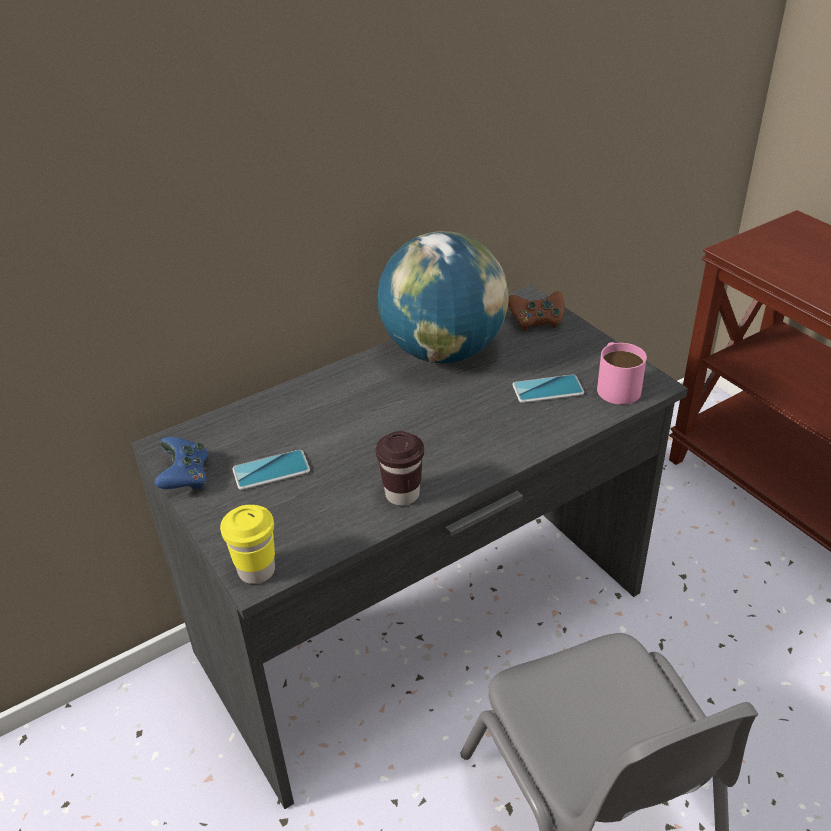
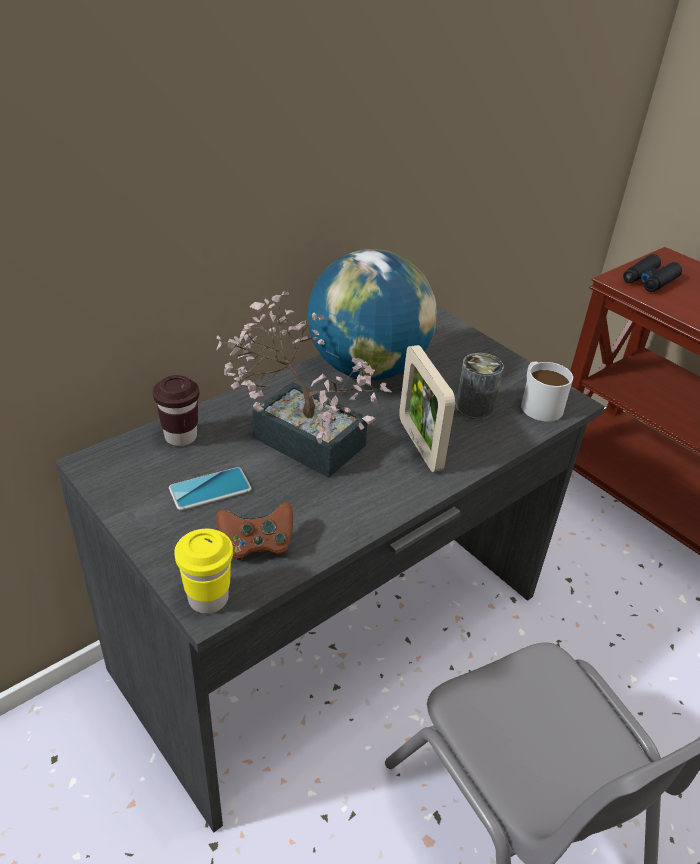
camera: 10 degrees left, 0 degrees up
blue game controller [154,437,208,489] -> none
brown cup [376,431,424,506] -> brown cup moved to [153,375,199,446]
brown game controller [508,291,564,330] -> brown game controller moved to [216,502,293,560]
phone [512,374,584,403] -> can [456,353,504,419]
pink mug [597,342,647,404] -> white mug [521,362,573,422]
none -> potted plant [216,291,392,478]
none -> picture frame [399,345,455,472]
none -> black binoculars [623,254,682,292]

